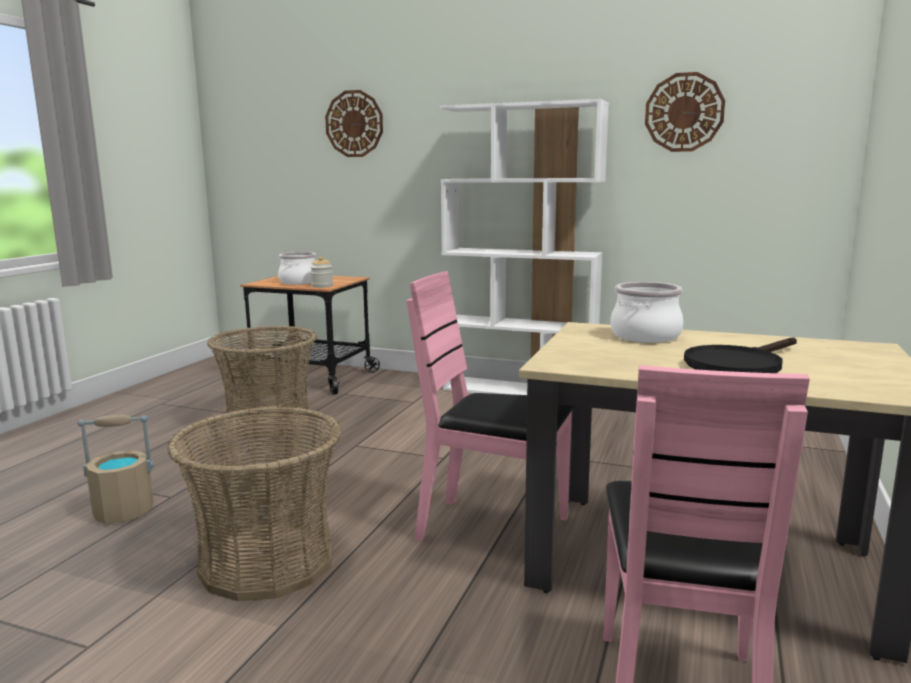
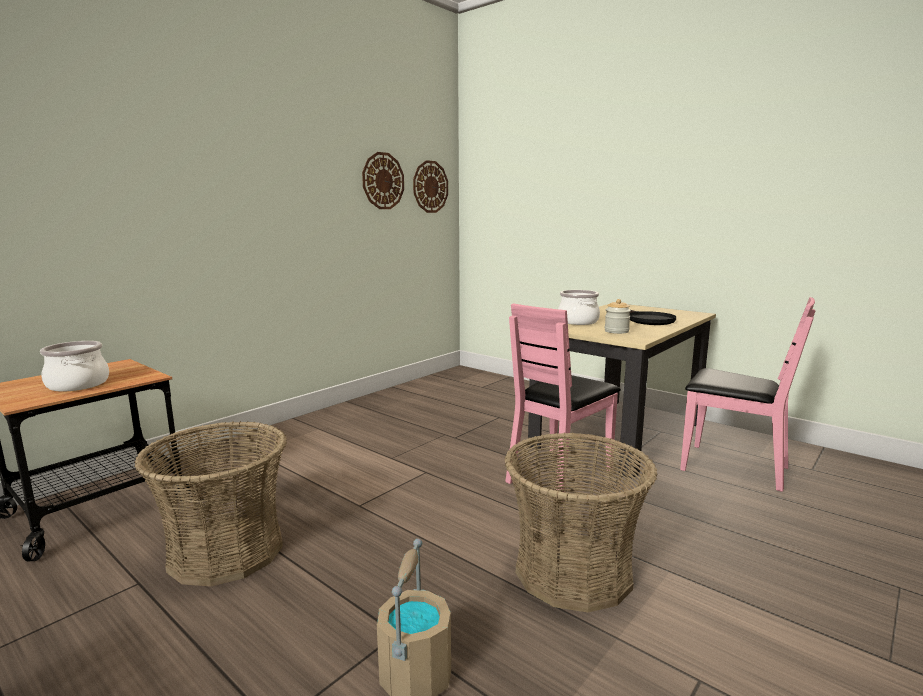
camera: 70 degrees left, 0 degrees up
jar [310,257,333,288] -> jar moved to [605,299,631,334]
wall clock [325,90,383,157] -> wall clock moved to [413,160,448,213]
white bookcase [440,99,609,395] -> none

